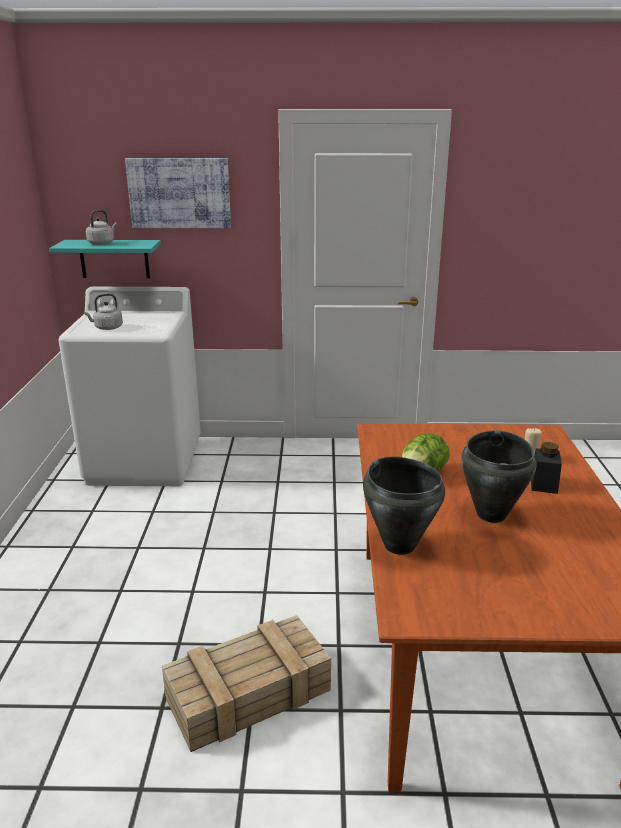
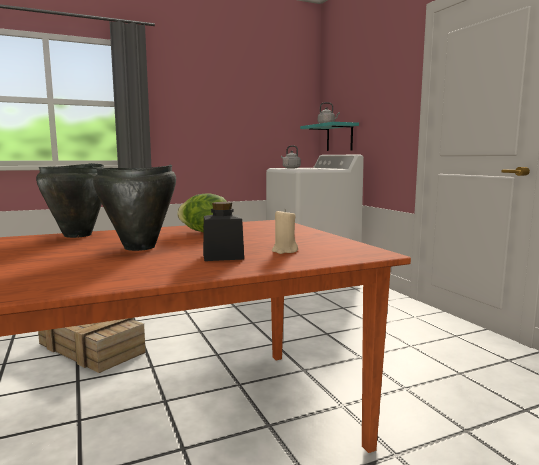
camera: 65 degrees right, 15 degrees down
picture [125,158,231,228] -> none

